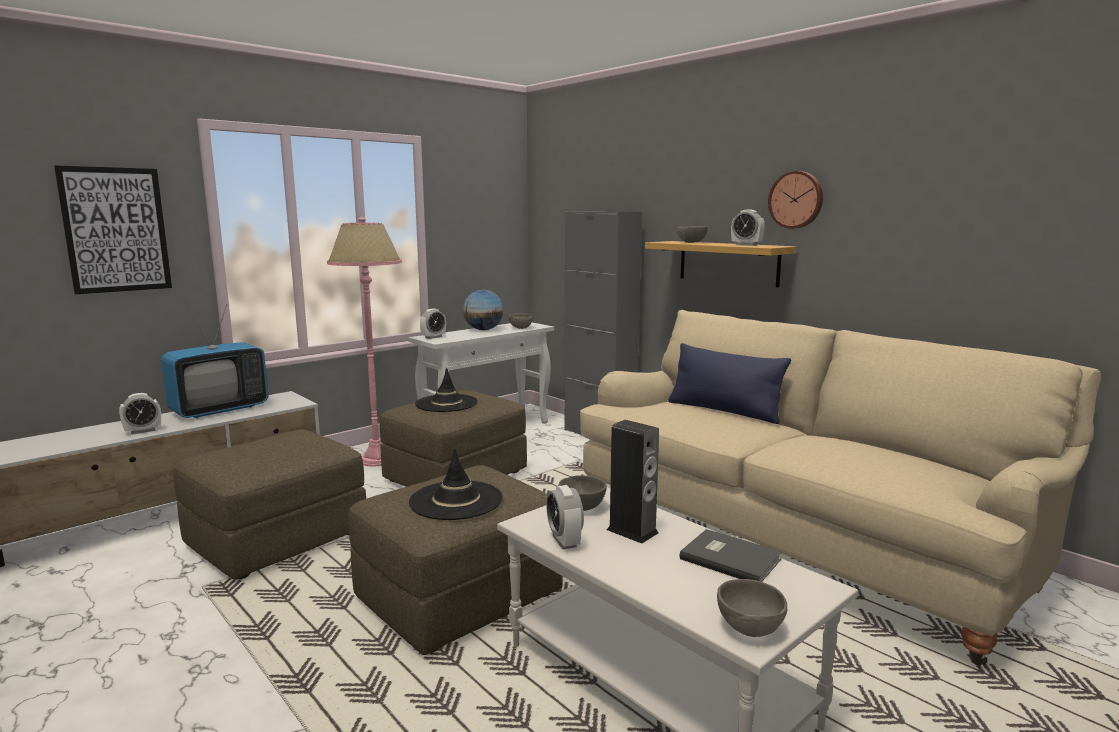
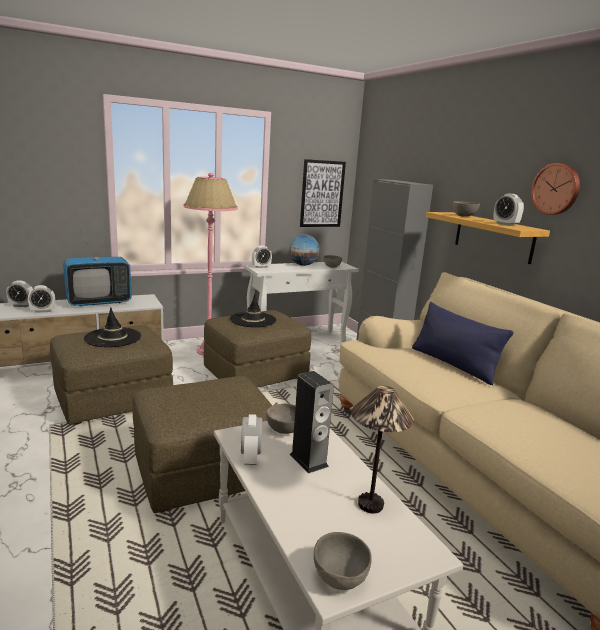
camera: 15 degrees right, 5 degrees up
picture [54,165,172,294] -> picture moved to [300,159,346,227]
black hat [409,448,503,520] -> black hat moved to [84,307,141,347]
grey book [680,529,782,582] -> table lamp [351,386,414,513]
none -> alarm clock [6,281,33,307]

